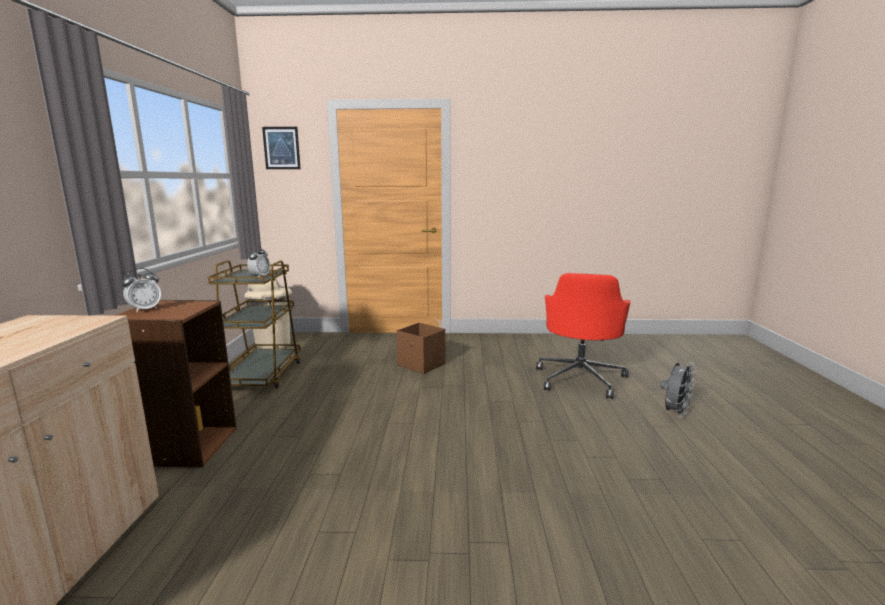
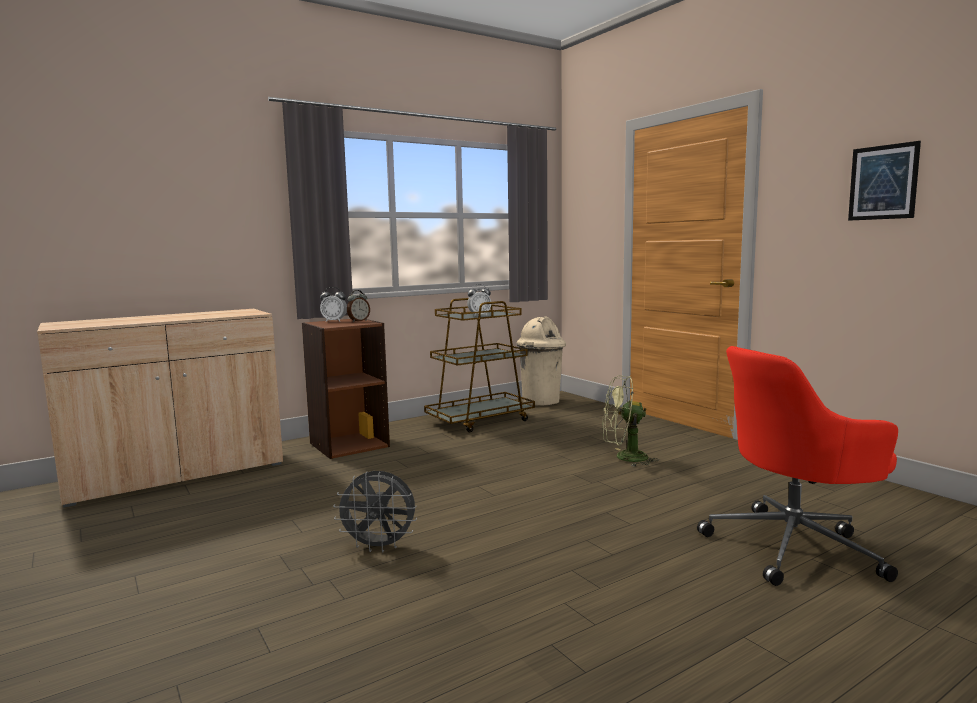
camera: 55 degrees right, 5 degrees down
picture [262,127,301,169] -> picture moved to [848,141,921,221]
brown storage box [396,323,445,374] -> green fan [602,375,659,467]
grey fan [660,362,696,418] -> grey fan moved to [333,471,417,552]
none -> alarm clock [347,290,370,322]

